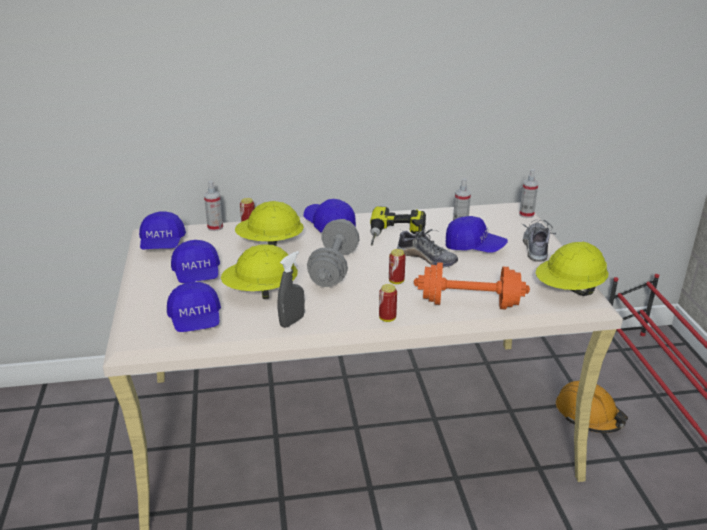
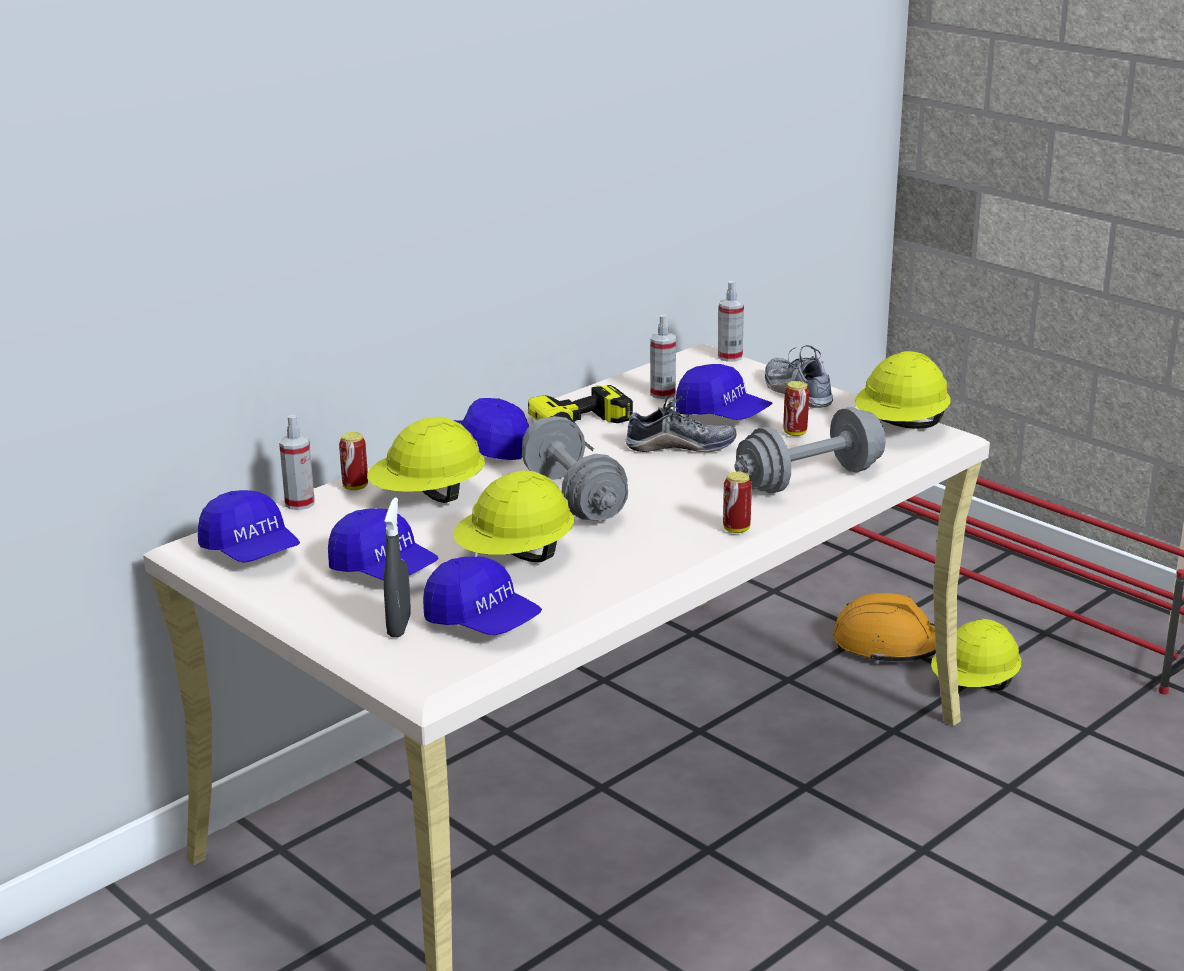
camera: 35 degrees left, 5 degrees down
grey spray bottle [277,251,305,328] -> grey spray bottle moved to [384,498,411,637]
can [389,249,406,284] -> can moved to [783,381,809,436]
orange dumbbell [414,262,530,309] -> grey dumbbell [735,407,886,493]
blue cap [445,216,508,253] -> blue cap turned 45 degrees clockwise [676,364,772,420]
none -> yellow hard hat [931,619,1022,691]

